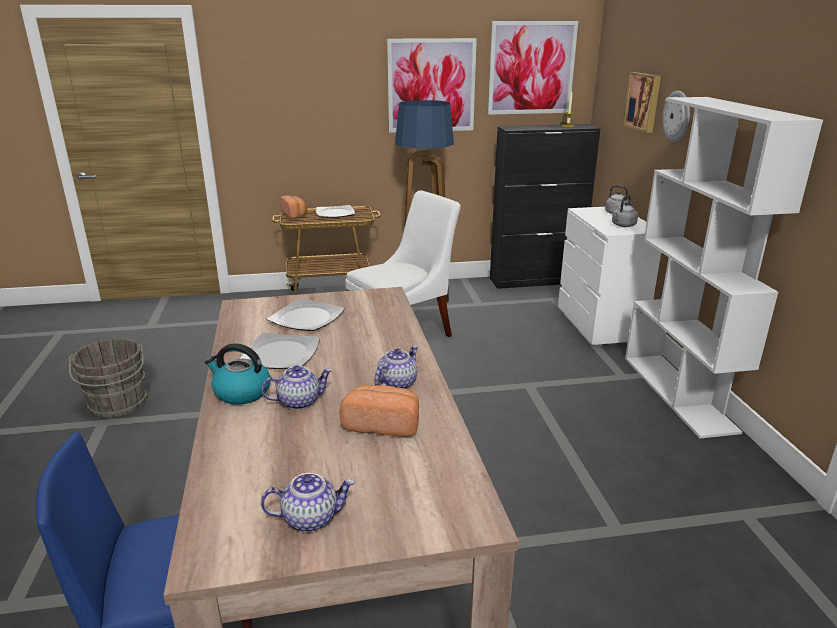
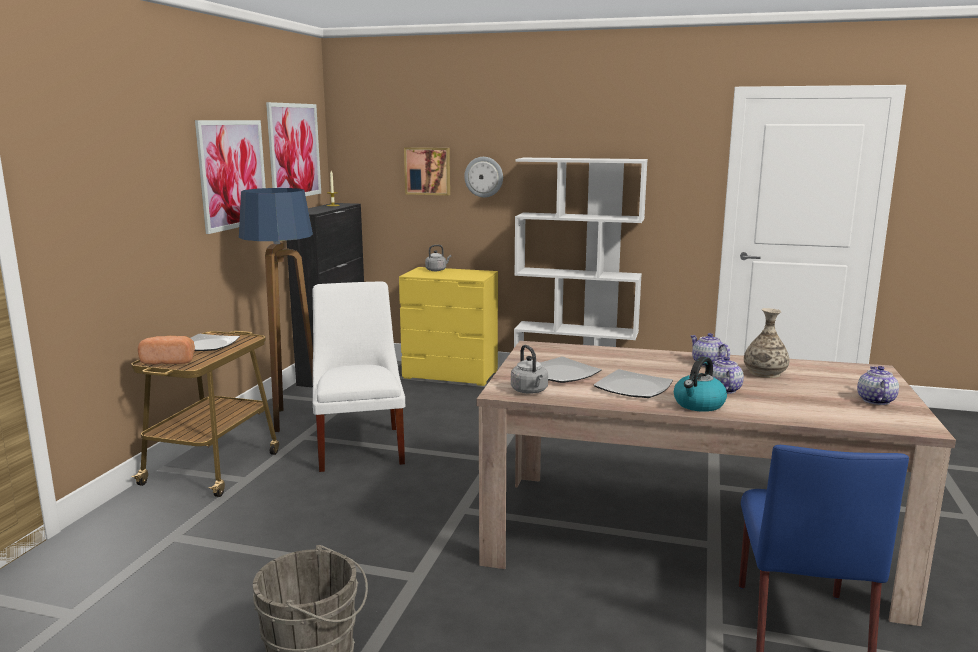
camera: 65 degrees left, 10 degrees down
bread [339,385,419,437] -> vase [744,308,790,378]
white dresser [558,207,661,347] -> yellow dresser [399,267,498,386]
grey kettle [612,195,638,227] -> grey kettle moved to [511,345,548,394]

